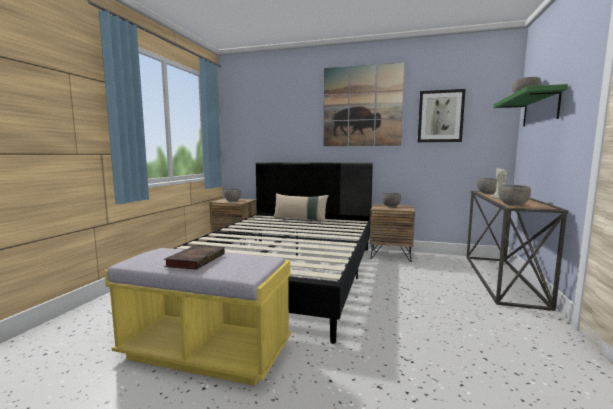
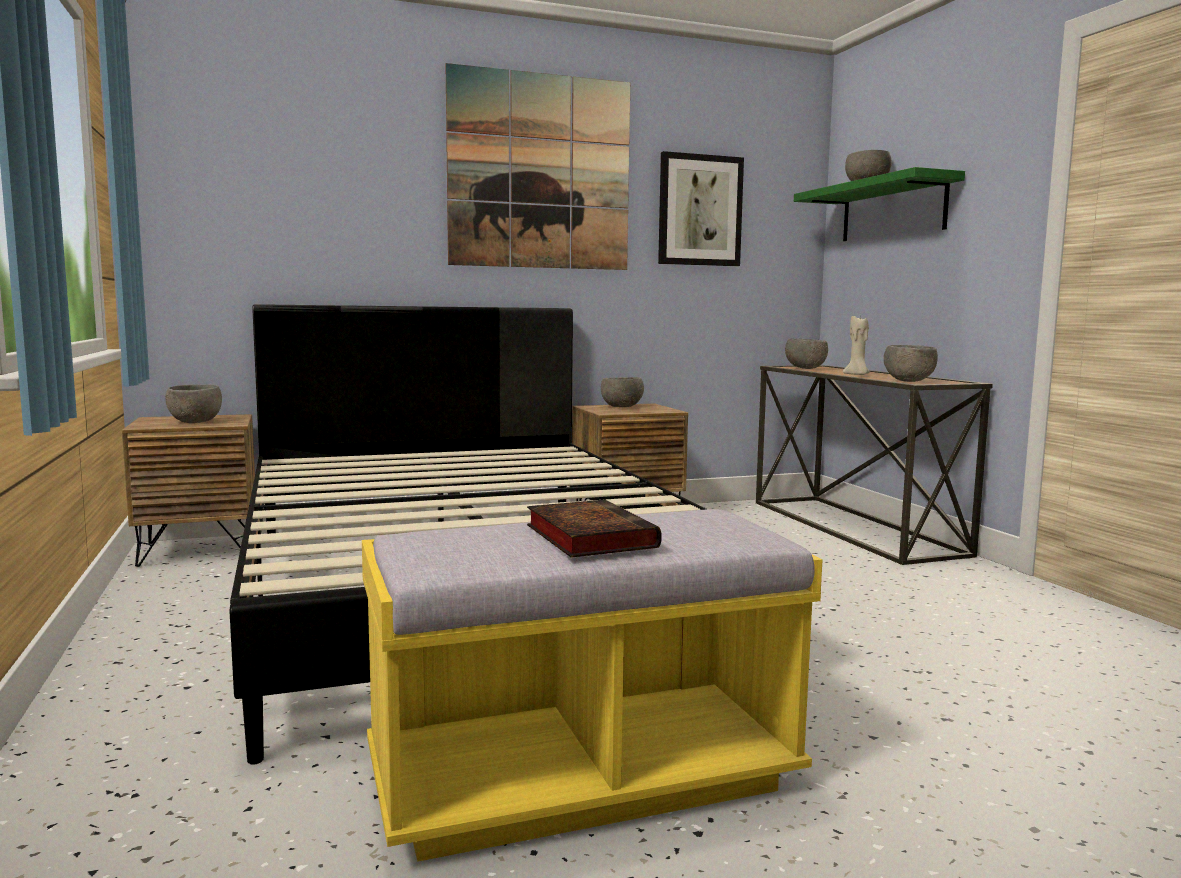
camera: 35 degrees left, 0 degrees up
beige pillow [273,193,329,222] -> none

